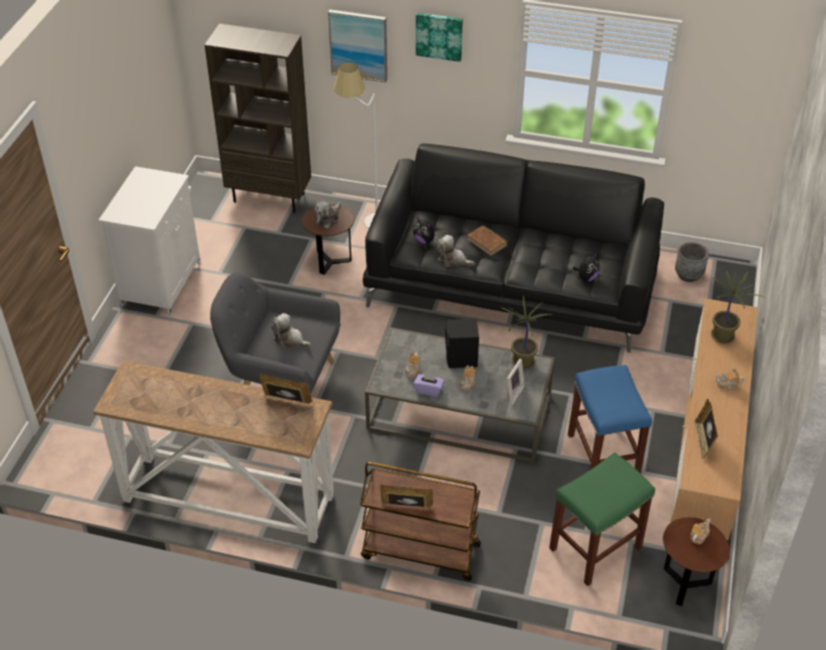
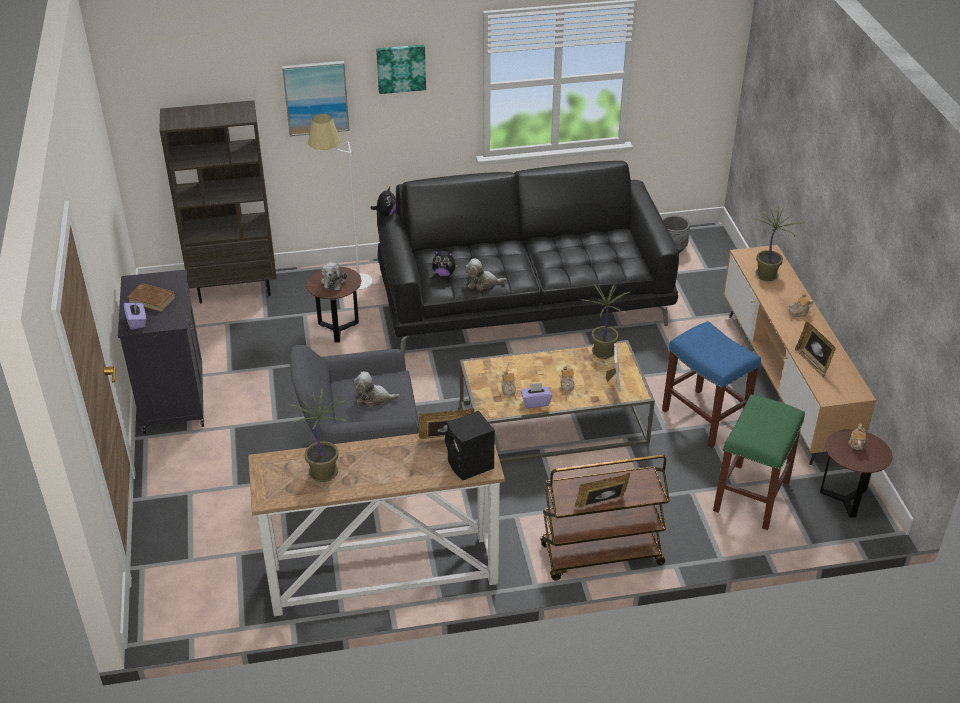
camera: 25 degrees left, 5 degrees down
white cabinet [99,166,201,316] -> black cabinet [118,269,204,434]
grey coffee table [365,327,555,463] -> brown coffee table [459,340,655,463]
black speaker [445,318,479,368] -> black speaker moved to [445,411,495,480]
brown book [467,225,508,256] -> brown book moved to [127,283,176,312]
plush toy [573,253,600,281] -> plush toy moved to [370,187,397,216]
none -> purple tissue box [124,302,146,330]
none -> potted plant [287,387,348,482]

